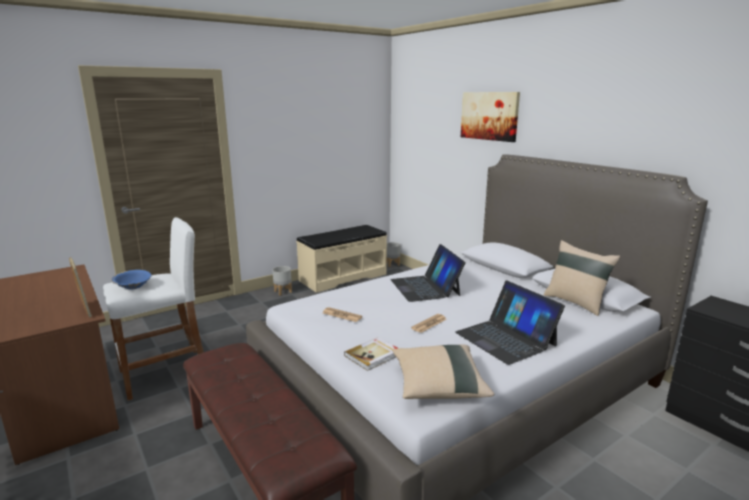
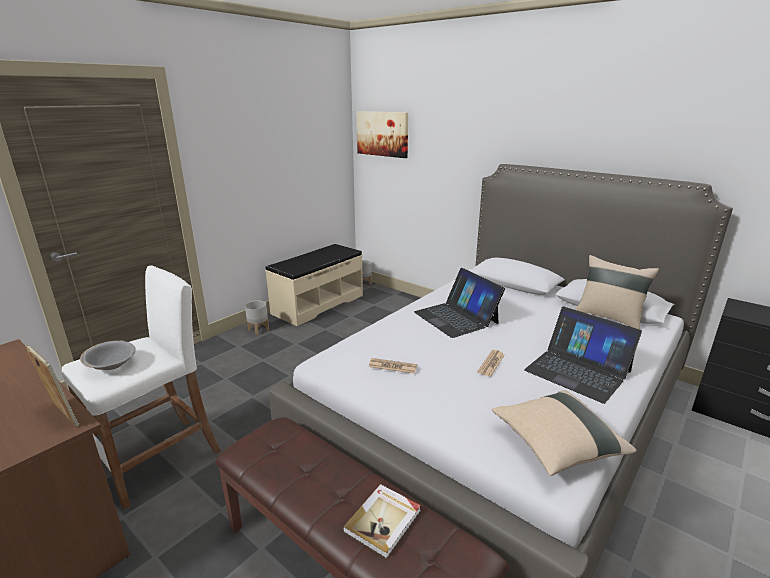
camera: 15 degrees left, 5 degrees up
blue bowl [111,270,152,289] -> grey bowl [80,341,136,370]
book [344,337,398,371] -> book moved to [343,484,421,559]
picture [461,92,520,142] -> picture moved to [357,111,408,158]

